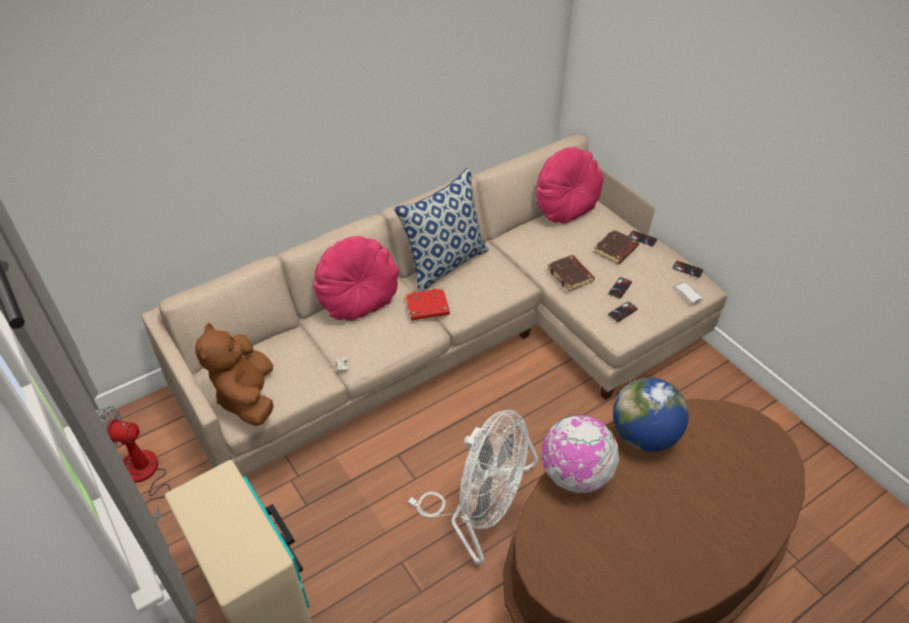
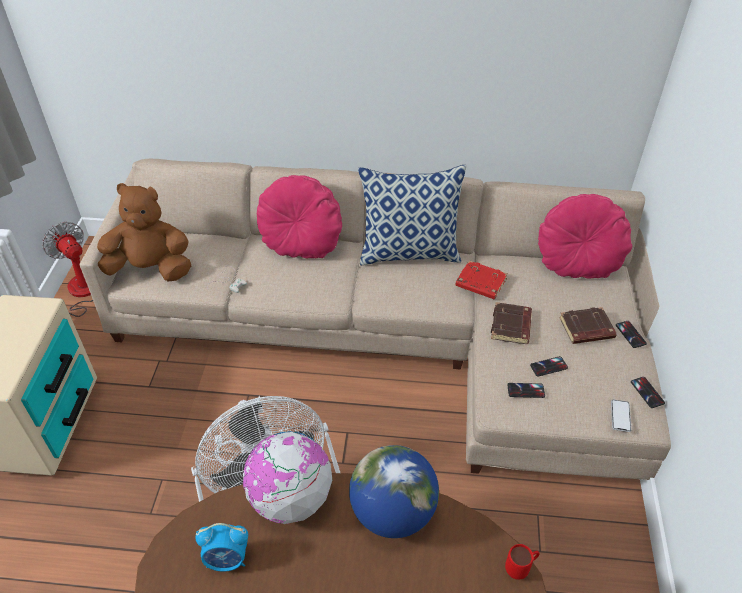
camera: 40 degrees right, 0 degrees up
brown plush toy [195,323,274,426] -> brown plush toy turned 60 degrees clockwise [97,183,191,281]
red book [405,288,450,321] -> red book moved to [455,261,508,299]
none -> alarm clock [195,523,248,572]
none -> red mug [505,544,540,580]

